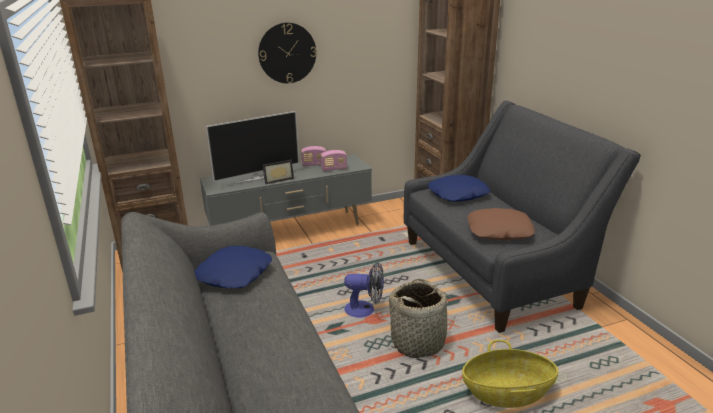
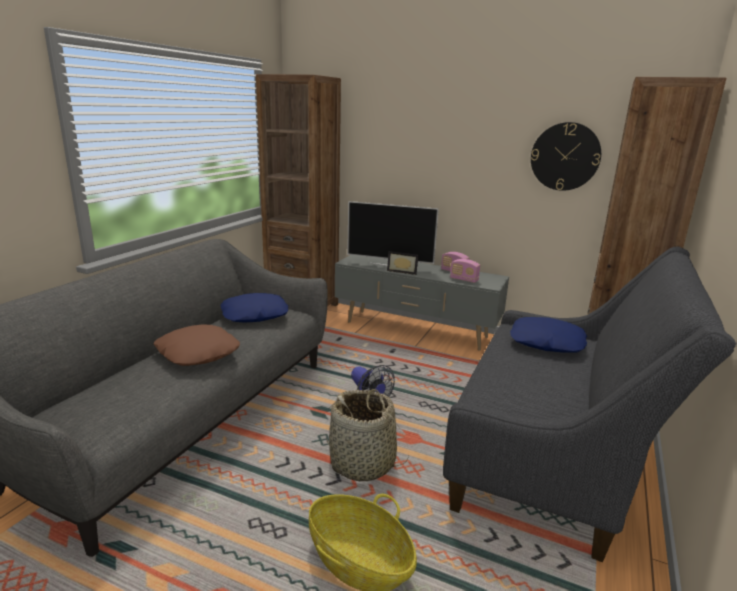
camera: 45 degrees right, 5 degrees down
wall clock [258,23,317,83] -> wall clock moved to [531,122,601,191]
brown pillow [467,208,535,241] -> brown pillow moved to [153,324,240,366]

